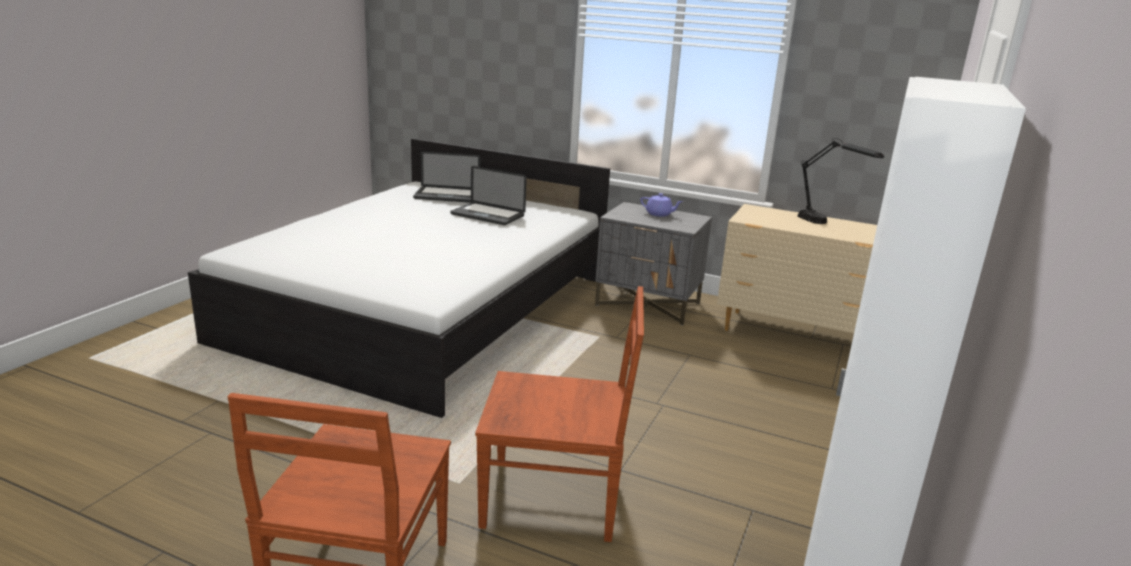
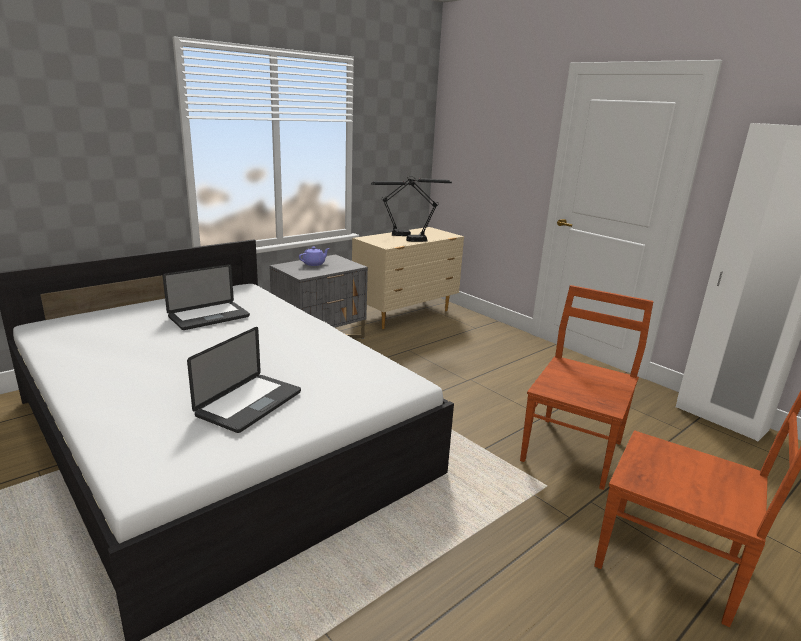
camera: 65 degrees left, 0 degrees up
laptop [413,151,480,203] -> laptop moved to [187,327,301,433]
none -> black table lamp [371,180,438,242]

